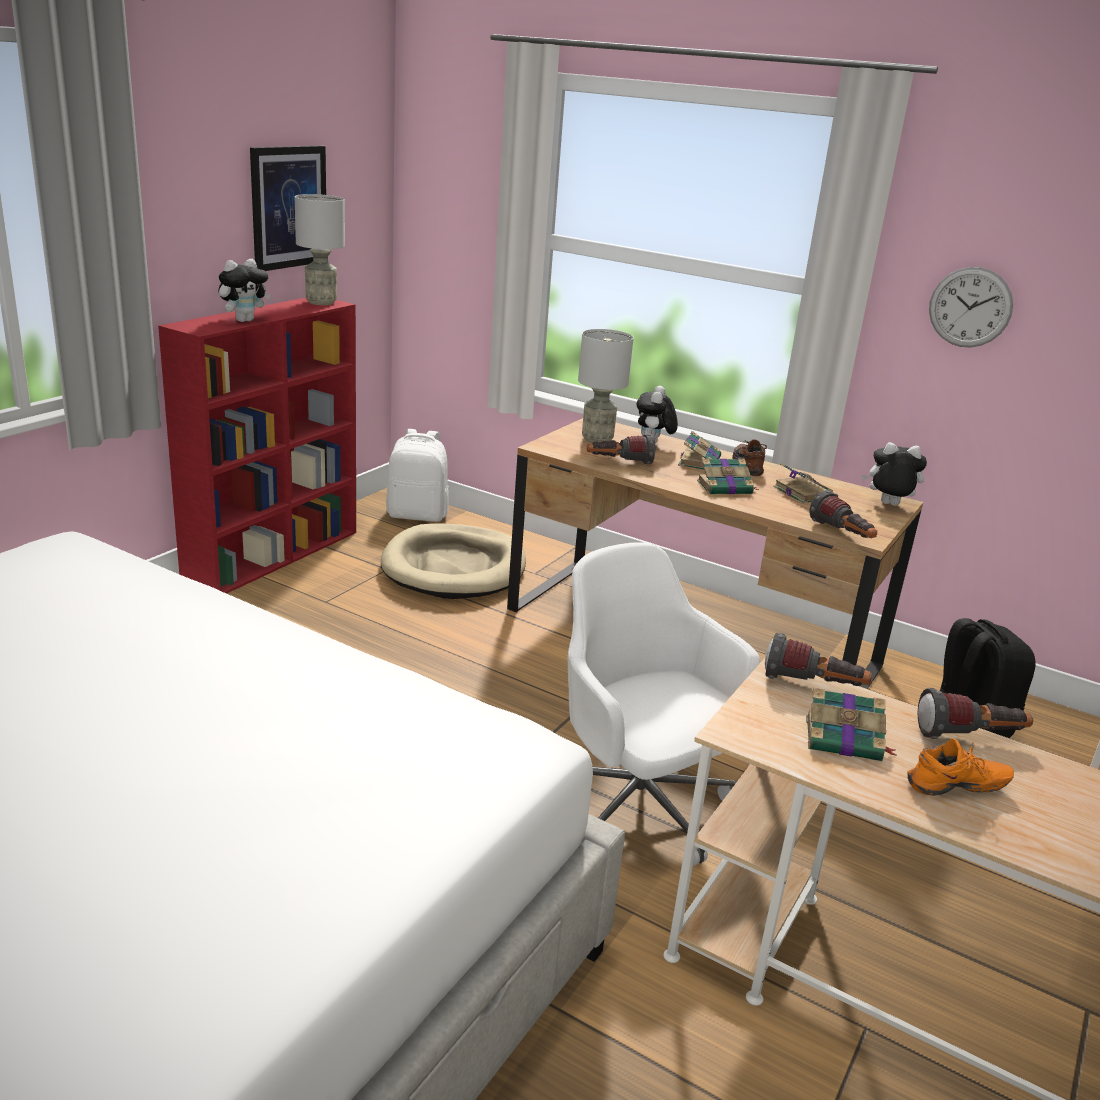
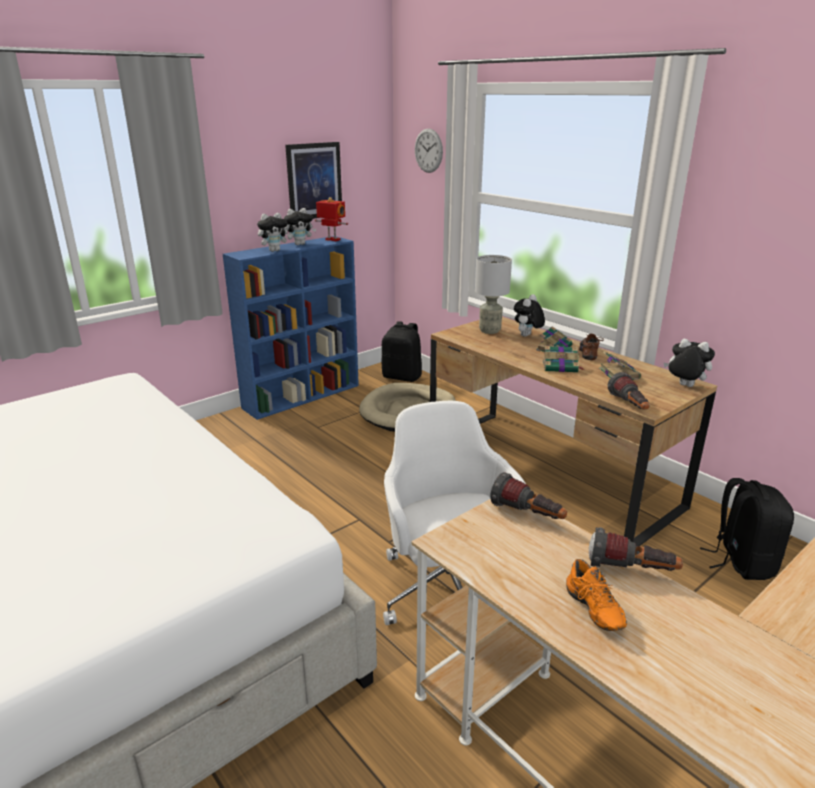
camera: 20 degrees right, 0 degrees up
red bookcase [158,298,356,594] -> blue bookcase [223,236,359,420]
grey table lamp [295,194,345,305] -> toy robot [315,197,348,241]
white backpack [386,429,449,522] -> black backpack [381,321,422,382]
flashlight [587,434,656,464] -> none
book [806,688,897,761] -> none
orange shoe [907,738,1014,796] -> orange shoe turned 60 degrees clockwise [566,559,627,631]
wall clock [929,267,1013,347] -> wall clock moved to [415,128,443,173]
none -> plush toy [284,208,316,245]

